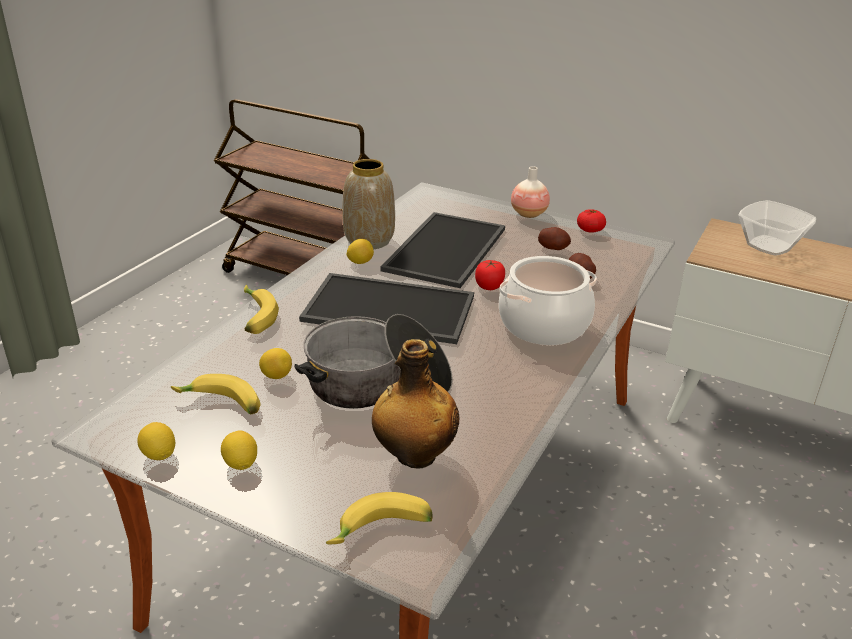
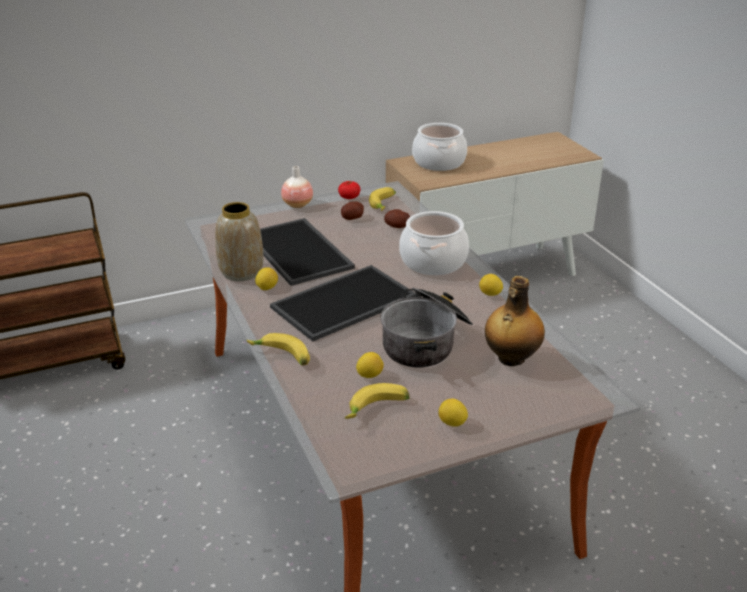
camera: 50 degrees left, 0 degrees up
lemon [137,422,175,460] -> lemon moved to [479,274,503,296]
banana [326,492,433,544] -> banana moved to [369,187,396,211]
tomato [475,260,505,290] -> none
bowl [738,200,816,256] -> cooking pot [412,123,467,171]

